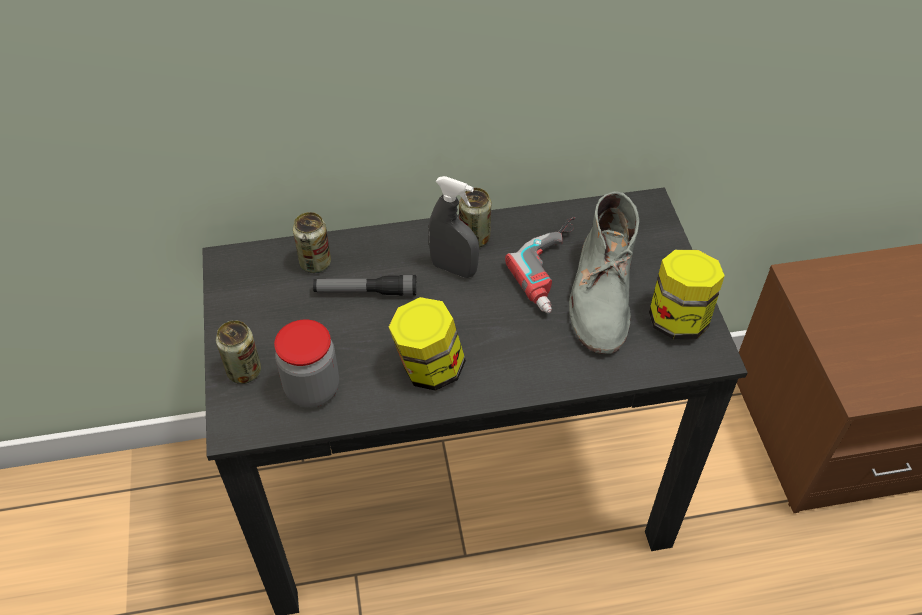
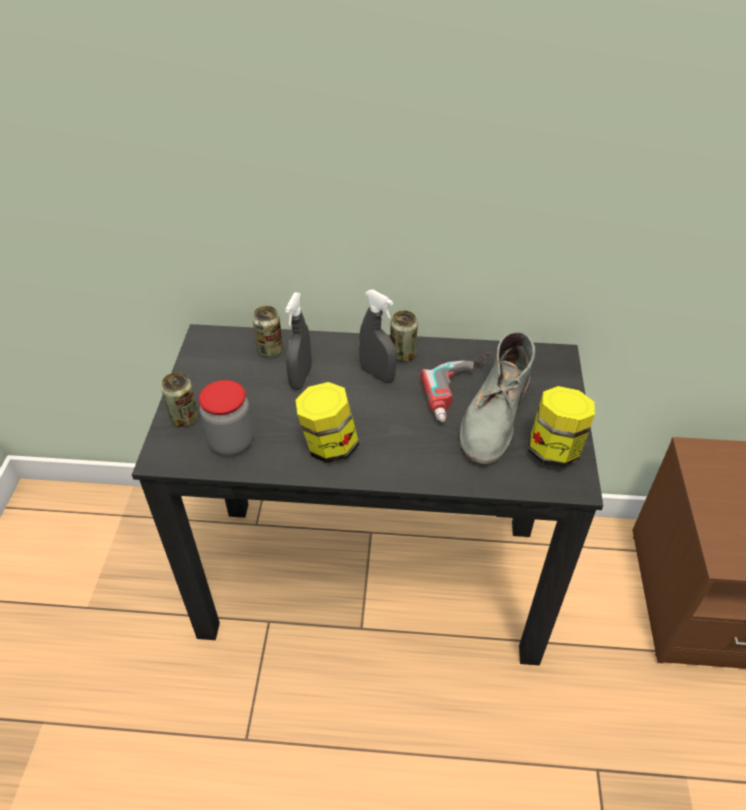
camera: 15 degrees right, 5 degrees down
flashlight [313,275,416,296] -> grey spray bottle [285,292,312,390]

